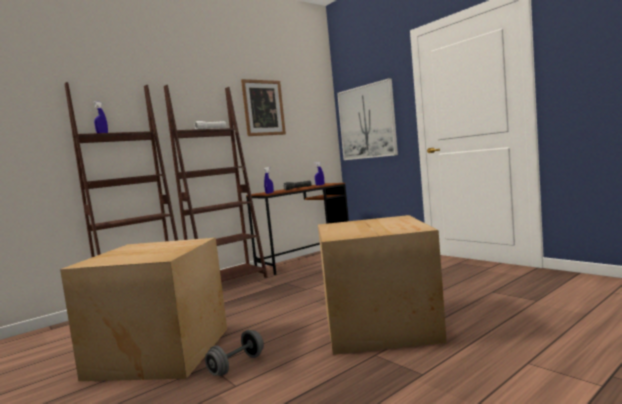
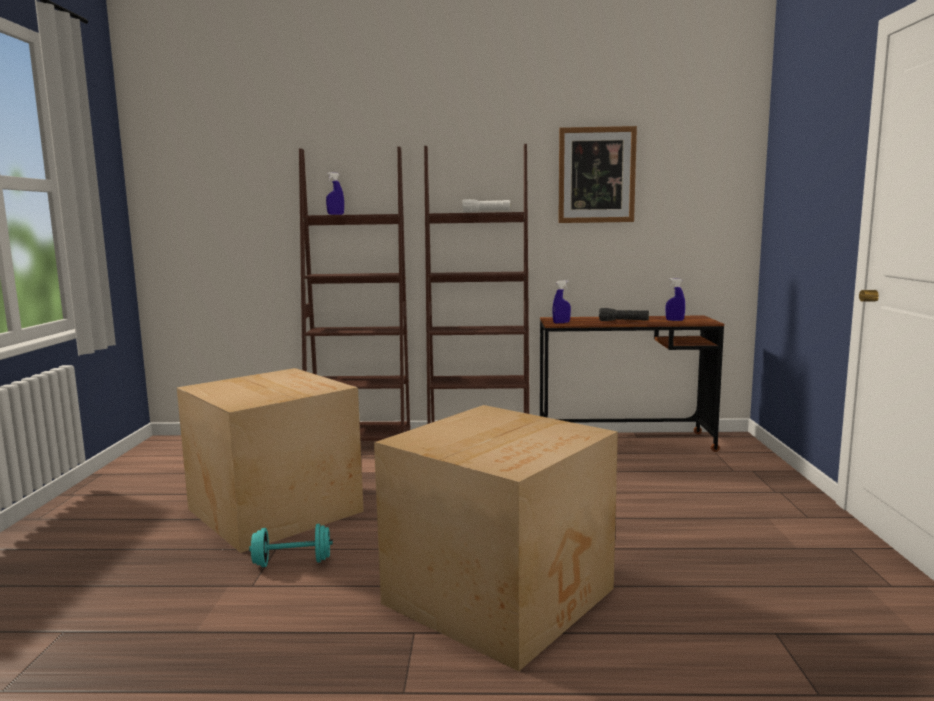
camera: 40 degrees right, 5 degrees up
grey dumbbell [205,330,264,376] -> turquoise dumbbell [249,524,333,567]
picture [337,78,398,160] -> none

